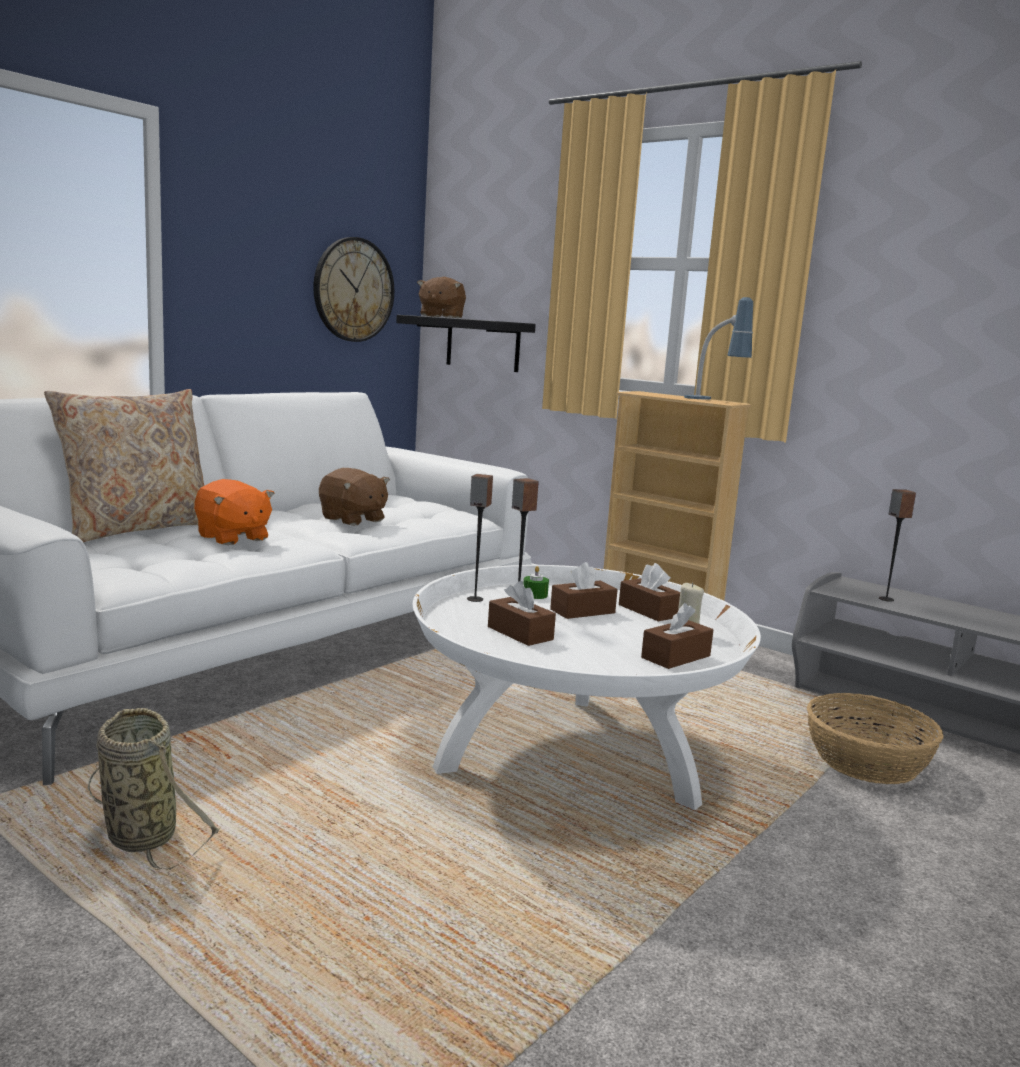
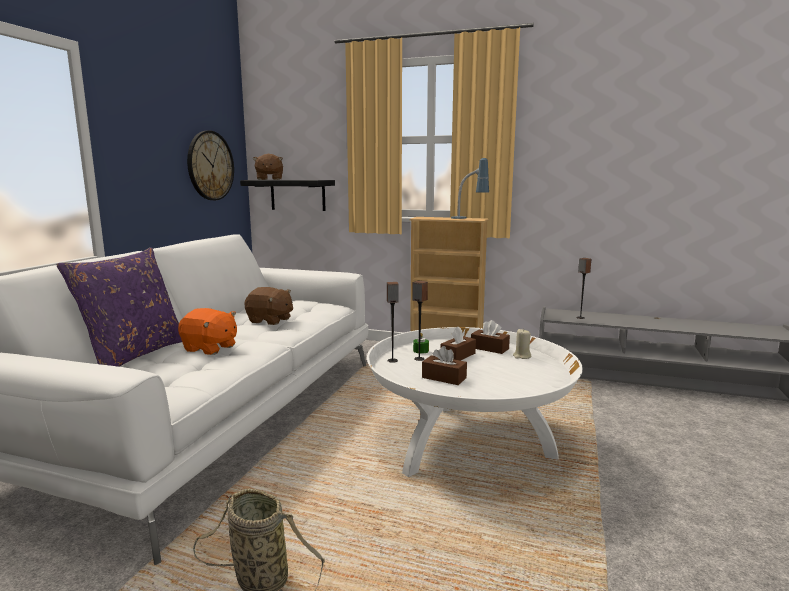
camera: 20 degrees left, 0 degrees up
beige pillow [44,389,204,542] -> purple pillow [56,247,182,367]
brown tissue box [641,603,713,669] -> none
basket [807,693,943,784] -> none

